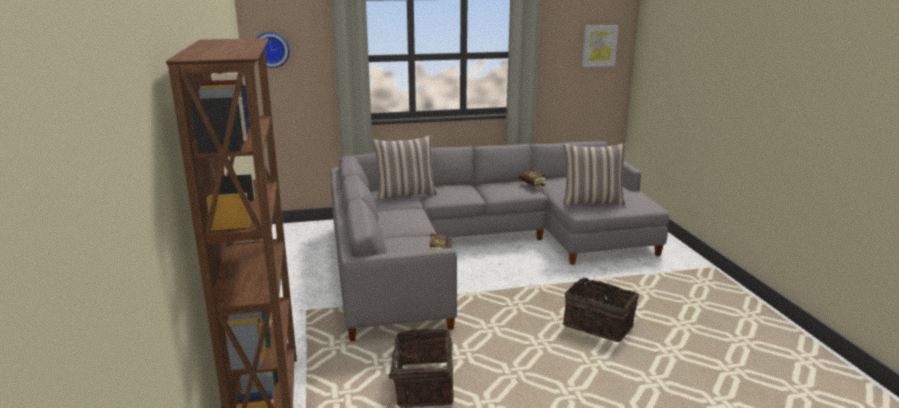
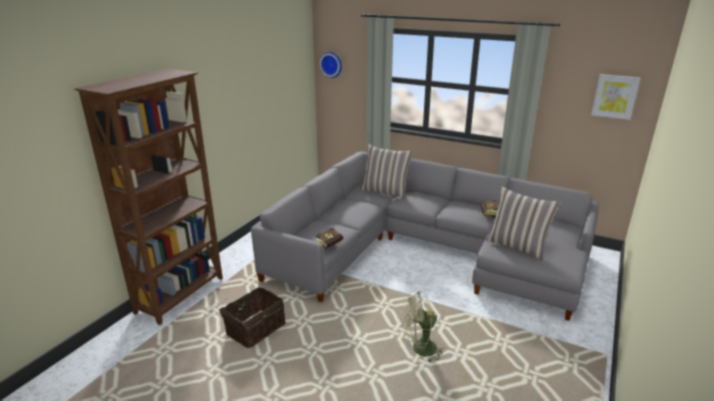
camera: 40 degrees right, 5 degrees up
basket [563,276,639,342] -> green fan [401,291,446,363]

